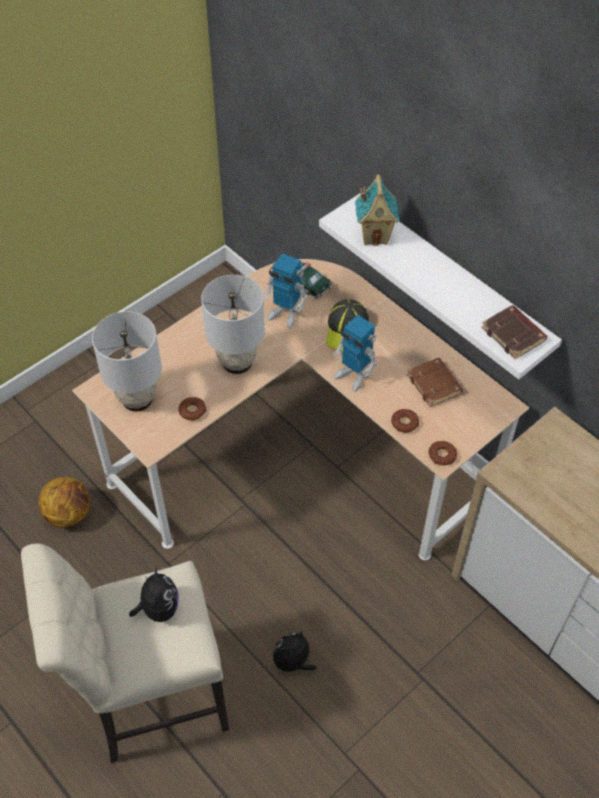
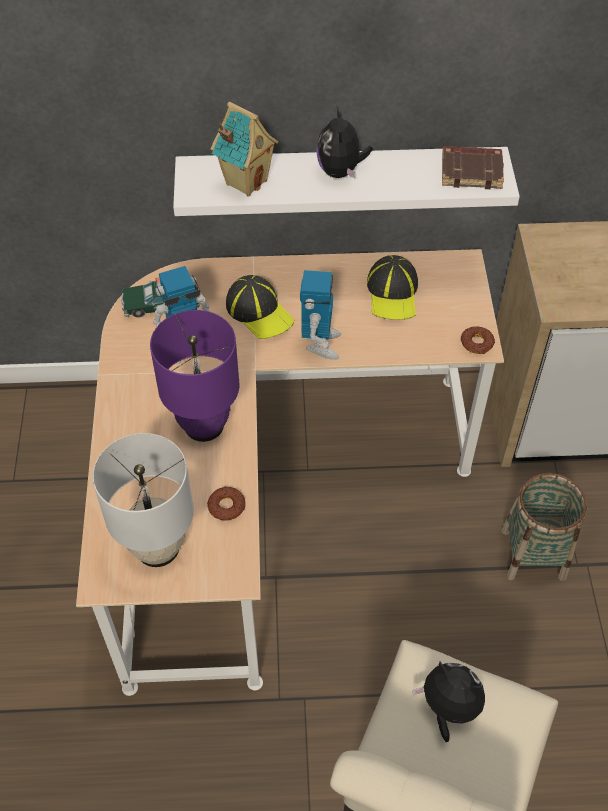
camera: 50 degrees left, 0 degrees up
basketball [38,477,90,527] -> none
white table lamp [201,275,265,374] -> purple table lamp [150,310,240,442]
plush toy [273,630,317,678] -> plush toy moved to [316,105,372,178]
toy robot [333,315,377,392] -> toy robot turned 75 degrees counterclockwise [300,270,341,360]
donut [391,409,419,433] -> none
brown book [407,358,463,407] -> cap [367,255,418,320]
none -> basket [501,473,587,581]

